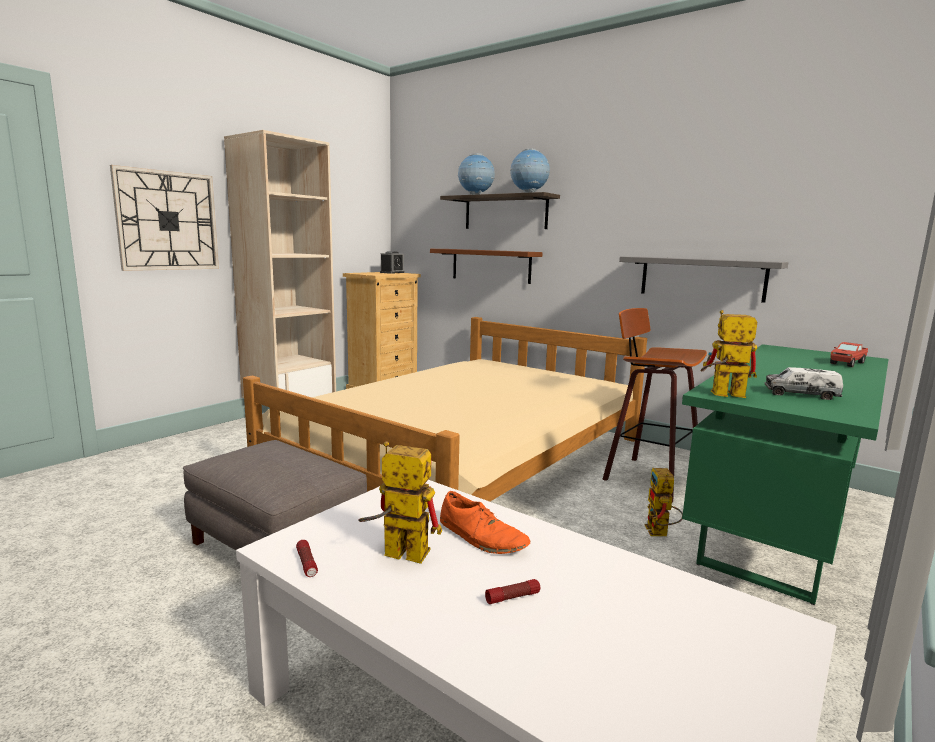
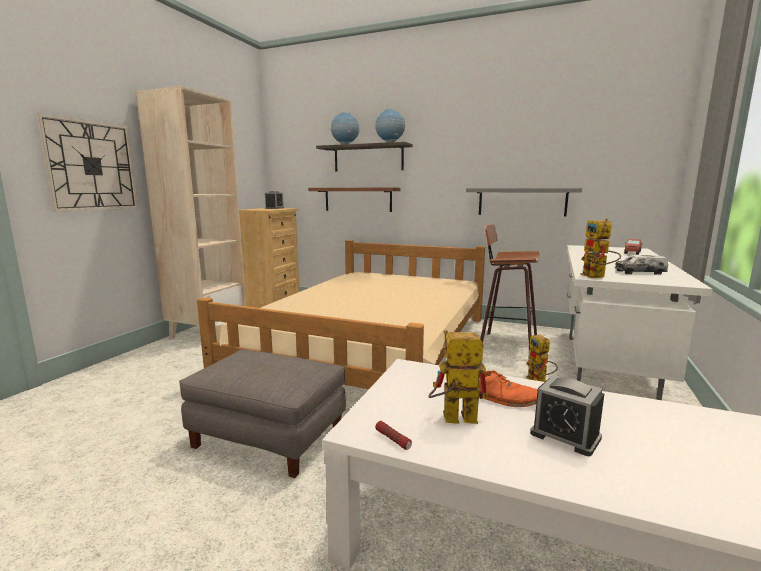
camera: 15 degrees left, 0 degrees up
flashlight [485,579,540,604] -> alarm clock [530,375,604,456]
green desk [682,344,889,605] -> white desk [567,245,713,400]
toy robot [700,310,757,398] -> toy robot turned 90 degrees counterclockwise [580,218,621,278]

